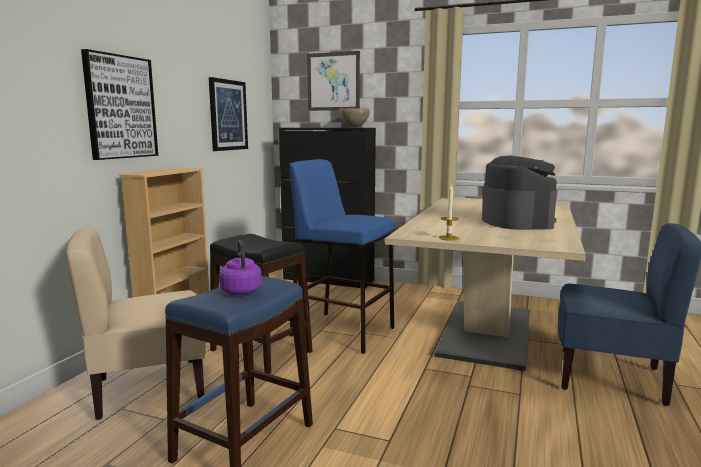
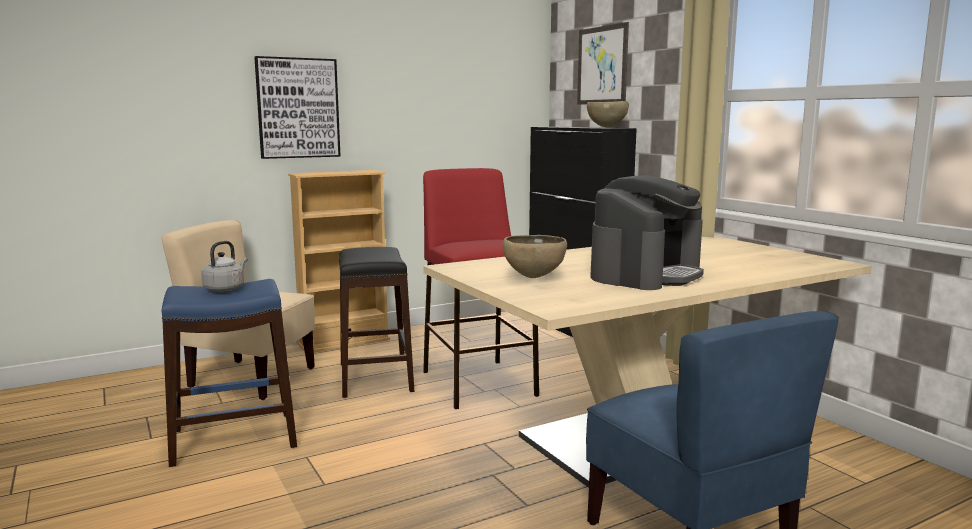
camera: 40 degrees right, 0 degrees up
picture [209,77,248,151] -> none
purple kettle [219,240,262,295] -> grey kettle [201,241,248,292]
blue stool [289,159,395,354] -> red stool [423,168,539,409]
candle [439,184,459,240] -> none
none -> brown bowl [502,235,567,278]

